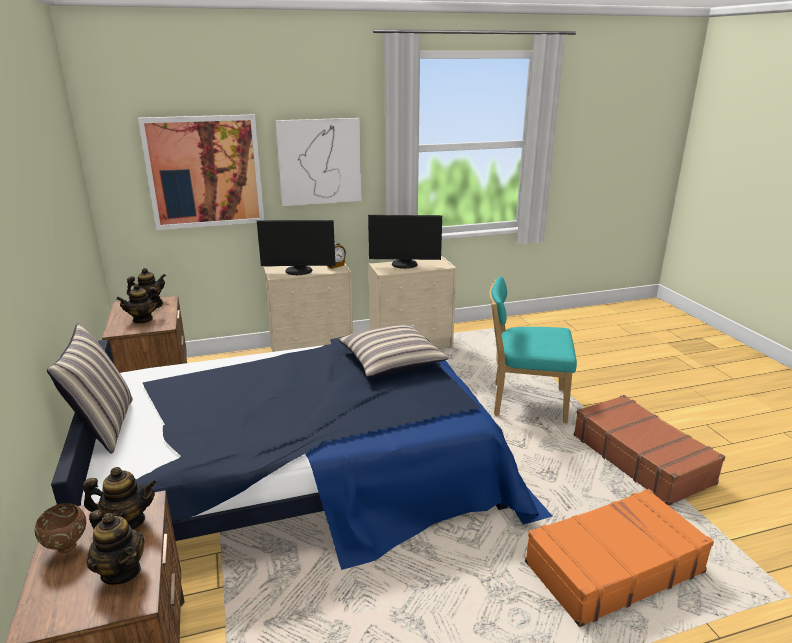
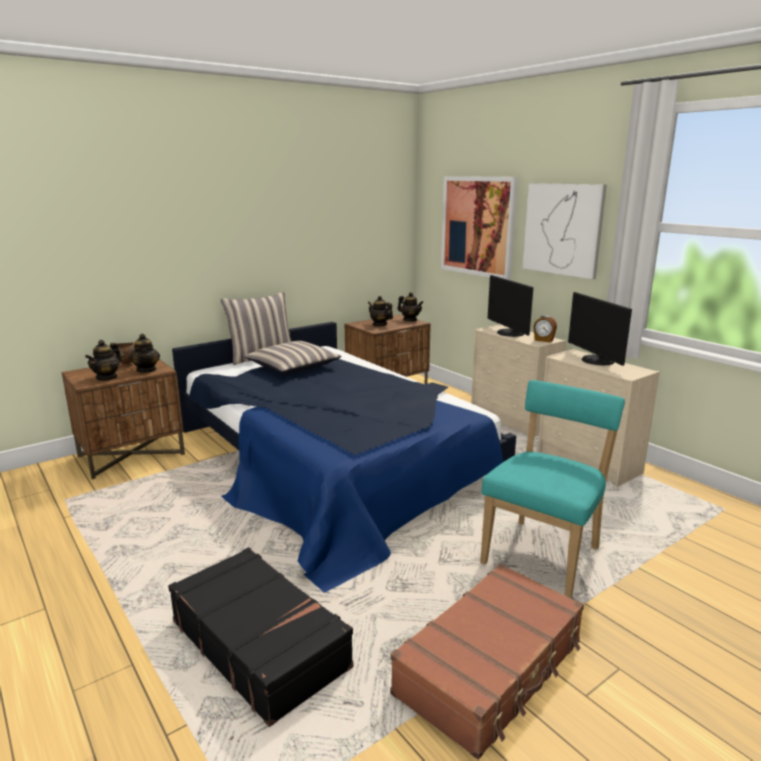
camera: 70 degrees right, 5 degrees down
pillow [338,324,448,377] -> pillow moved to [244,341,342,374]
turquoise chair [489,276,577,423] -> turquoise chair turned 45 degrees clockwise [480,380,625,598]
orange suitcase [525,489,714,627] -> black suitcase [168,548,353,727]

